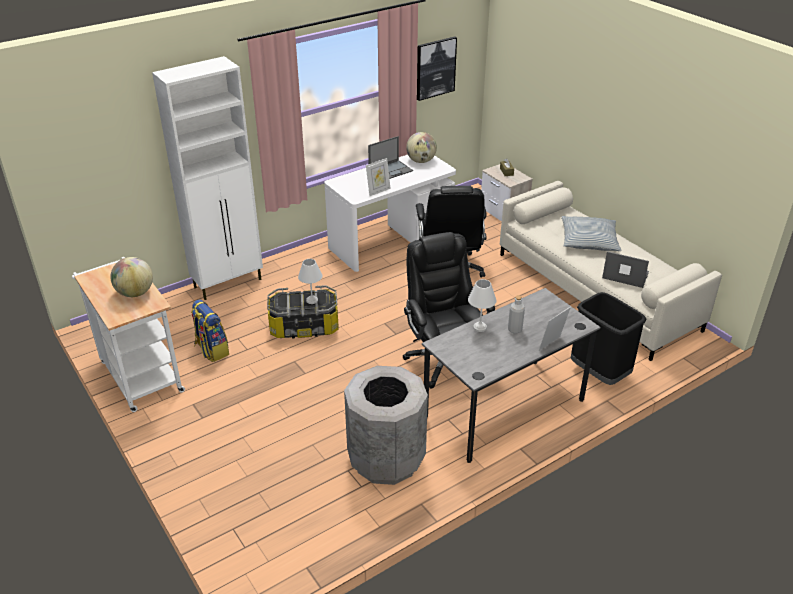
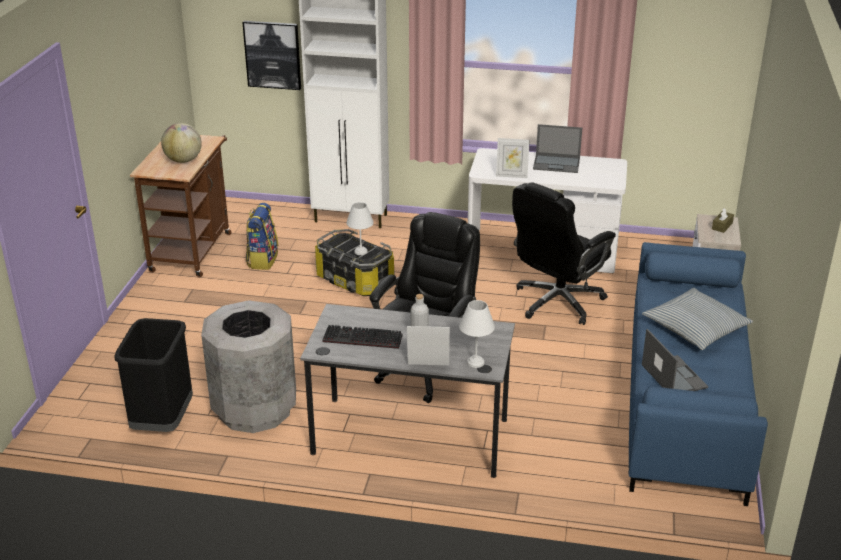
camera: 45 degrees right, 5 degrees down
white cart [72,257,185,412] -> brown cart [130,135,232,277]
globe [406,132,437,163] -> none
picture [417,36,457,101] -> picture moved to [242,21,301,90]
white table lamp [468,279,496,332] -> white table lamp moved to [459,300,495,368]
beige sofa [500,181,722,361] -> blue sofa [628,242,768,506]
black trash can [571,292,646,385] -> black trash can moved to [114,318,193,432]
none -> keyboard [322,325,403,349]

